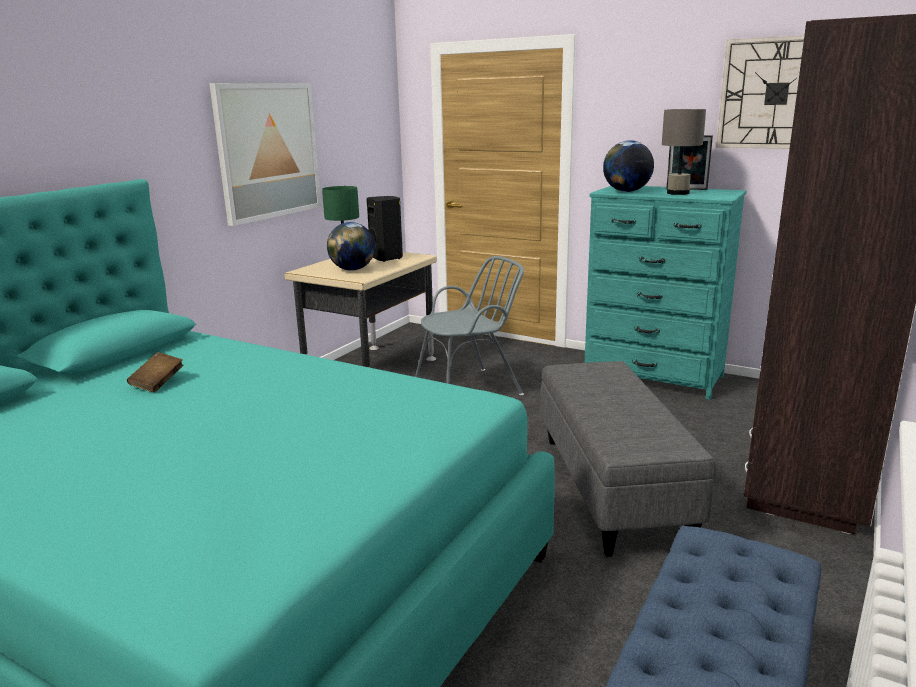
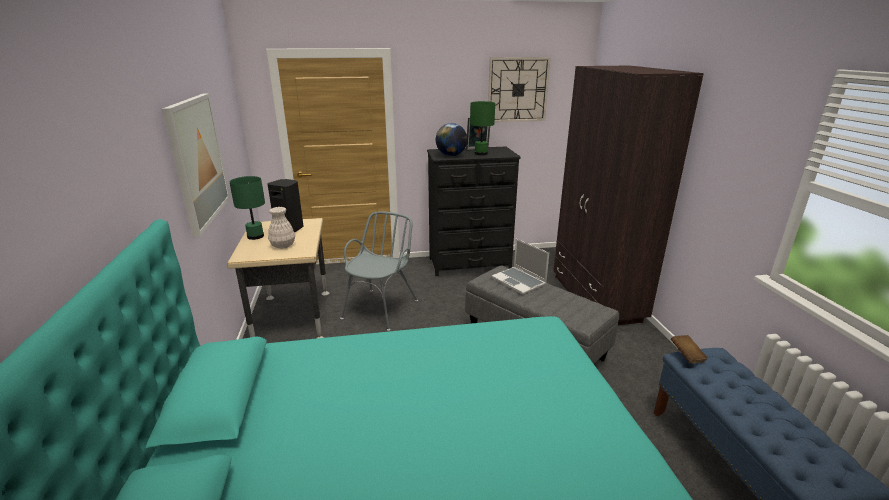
camera: 40 degrees left, 5 degrees up
brown book [127,352,184,392] -> brown book moved to [671,335,708,364]
globe [327,222,375,271] -> white vase [268,207,295,249]
turquoise dresser [585,186,746,400] -> black dresser [427,147,521,276]
grey table lamp [662,109,706,195] -> green table lamp [470,101,495,155]
none -> laptop [491,239,549,295]

